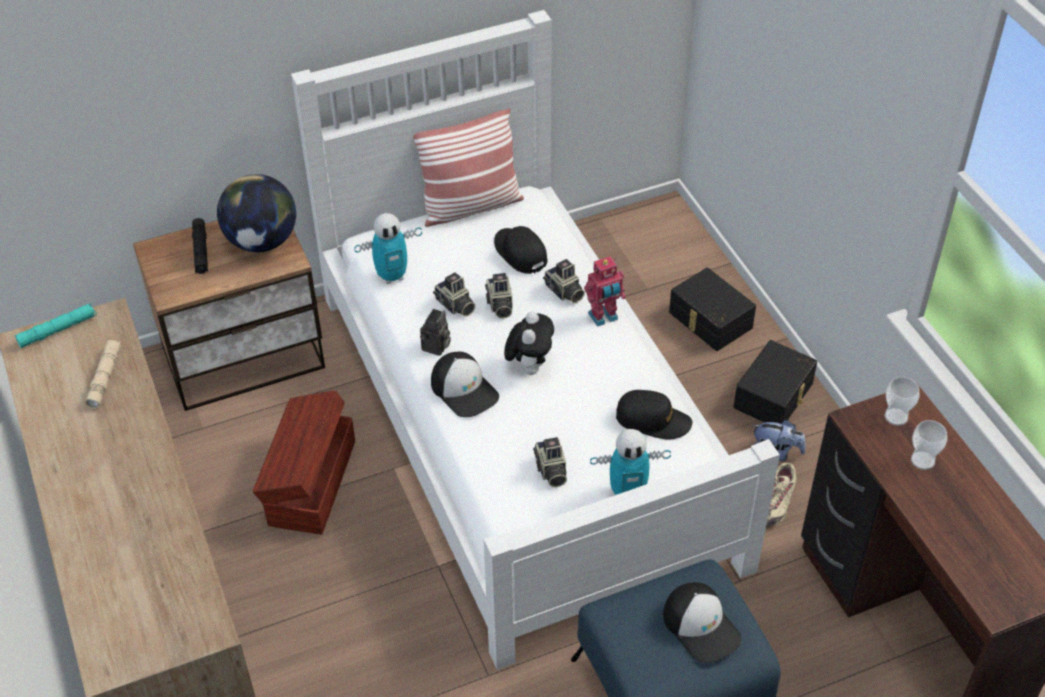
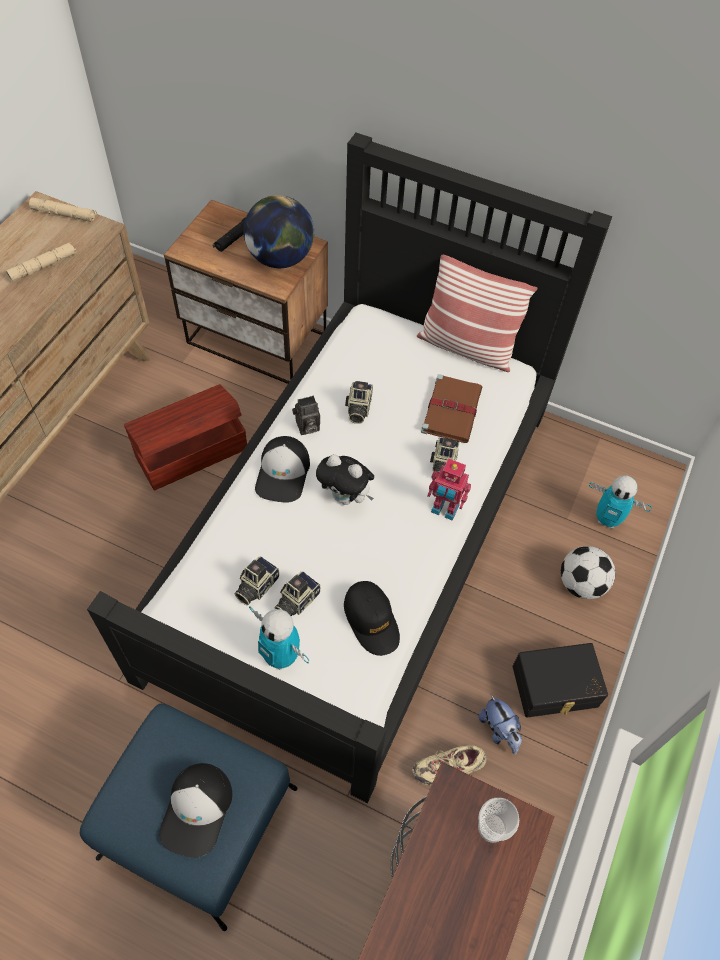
camera: 45 degrees right, 10 degrees up
turquoise flashlight [15,303,97,348] -> beige flashlight [29,198,97,222]
white bed [291,10,780,670] -> black bed [87,133,612,803]
toy robot [354,213,422,284] -> toy robot moved to [589,475,652,529]
camera [485,273,513,319] -> camera moved to [275,571,321,616]
black cap [494,226,547,274] -> brown book [421,374,482,443]
plush toy [504,311,554,375] -> plush toy turned 60 degrees clockwise [316,454,374,505]
black storage box [669,268,756,351] -> football [561,546,615,599]
cup [911,420,947,470] -> none

